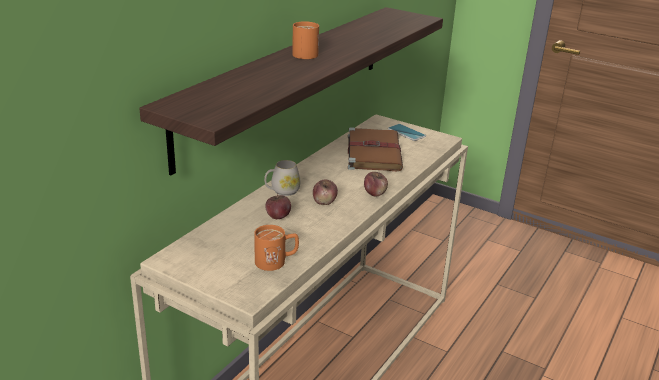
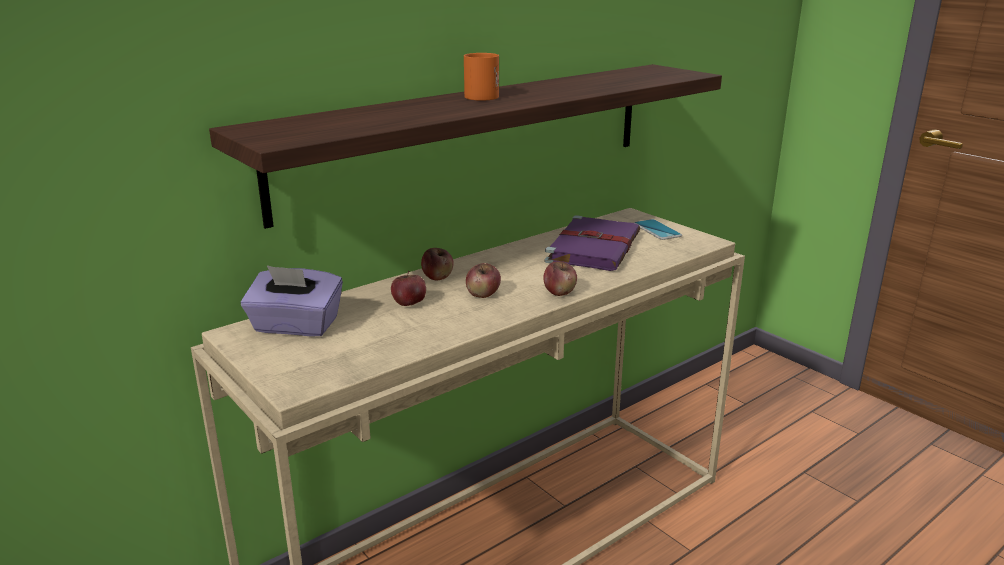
camera: 20 degrees right, 5 degrees down
orange mug [254,225,299,271] -> none
white mug [264,160,300,196] -> apple [421,248,454,280]
brown book [348,127,403,171] -> purple book [544,215,640,271]
none -> purple tissue box [241,266,343,336]

